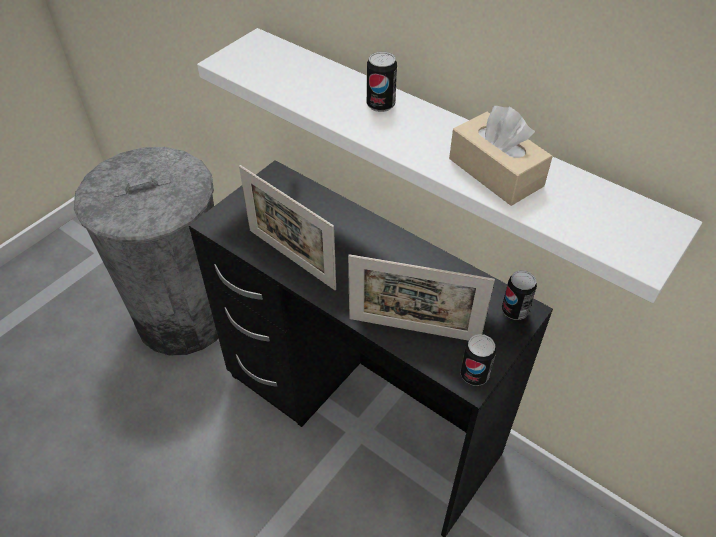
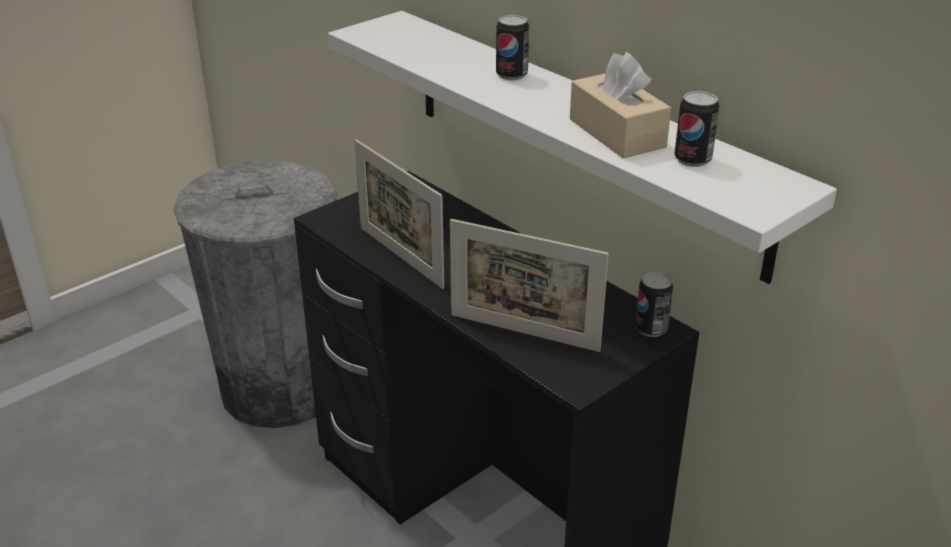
camera: 10 degrees right, 15 degrees down
can [460,334,496,386] -> can moved to [674,91,720,167]

